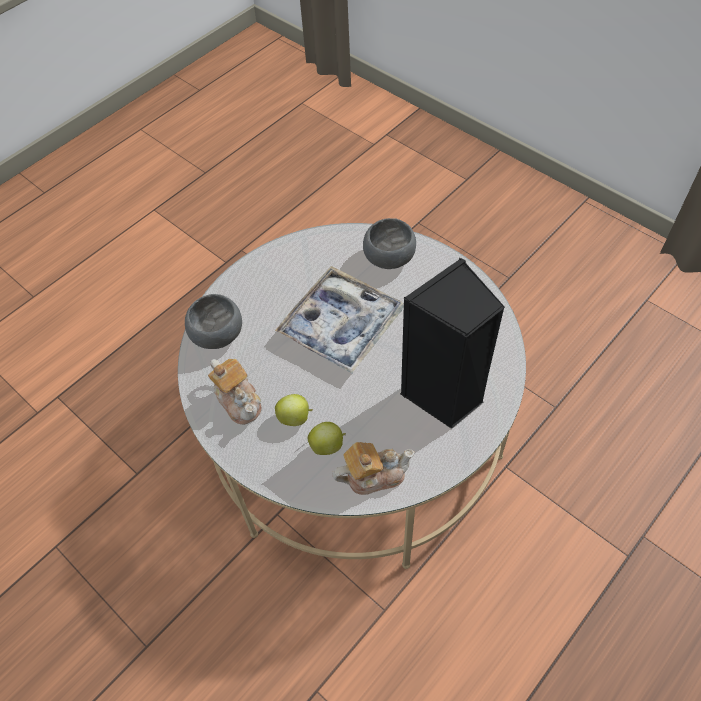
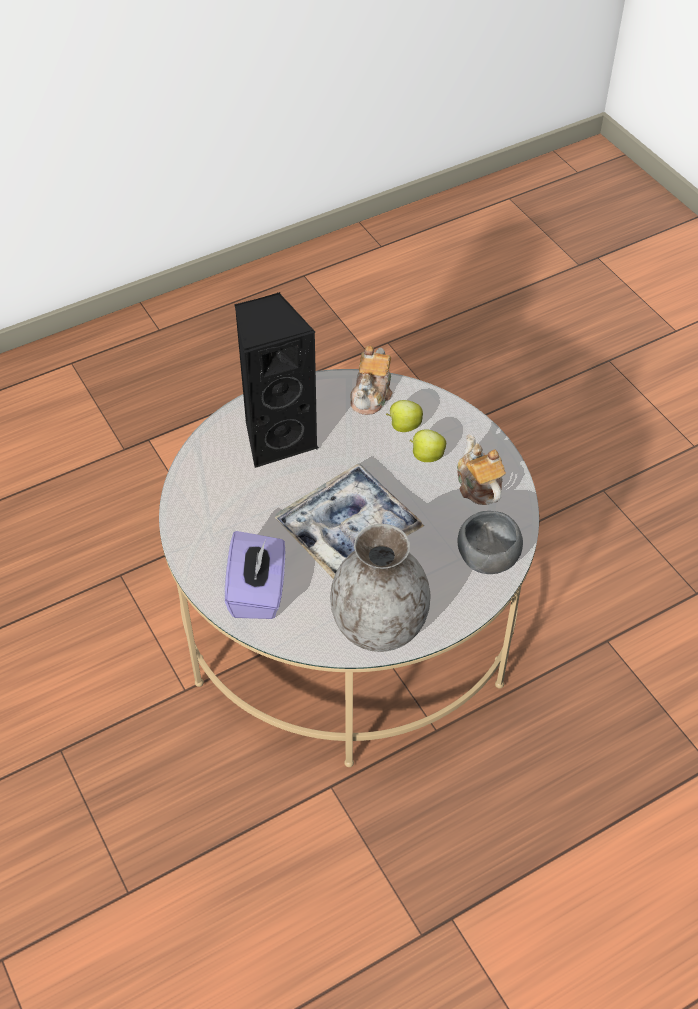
camera: 165 degrees left, 5 degrees down
teapot [332,442,415,495] -> teapot turned 75 degrees counterclockwise [350,346,393,415]
grey bowl [363,218,416,269] -> purple tissue box [225,531,285,619]
none -> grey vase [330,524,430,652]

